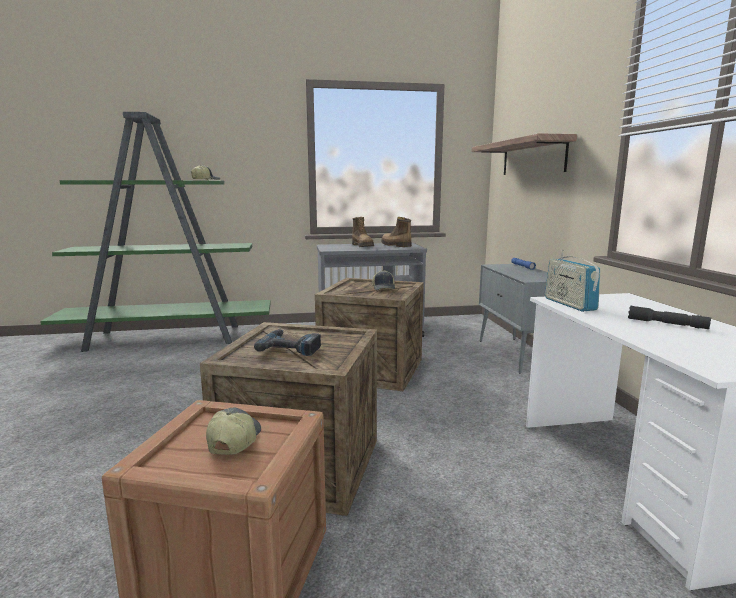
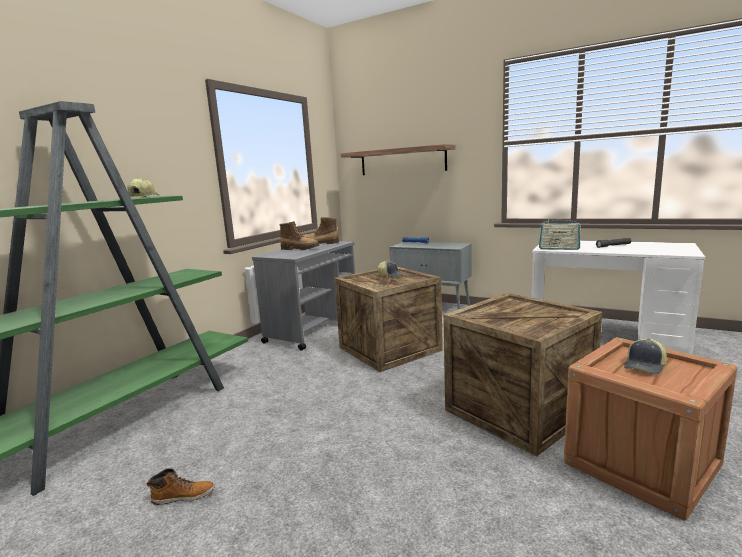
camera: 50 degrees left, 0 degrees up
cap [206,407,261,455] -> cap turned 90 degrees counterclockwise [624,338,667,374]
power drill [254,329,321,356] -> none
none -> boot [147,468,215,505]

